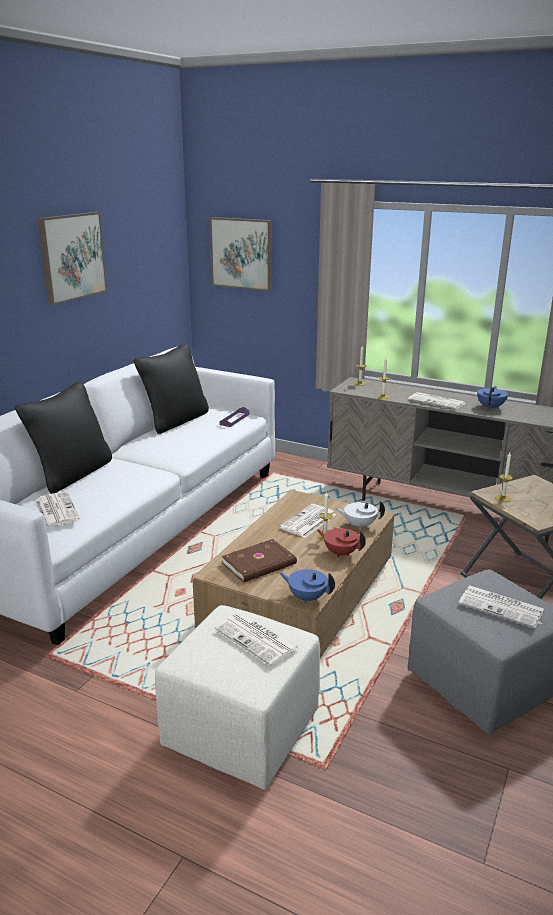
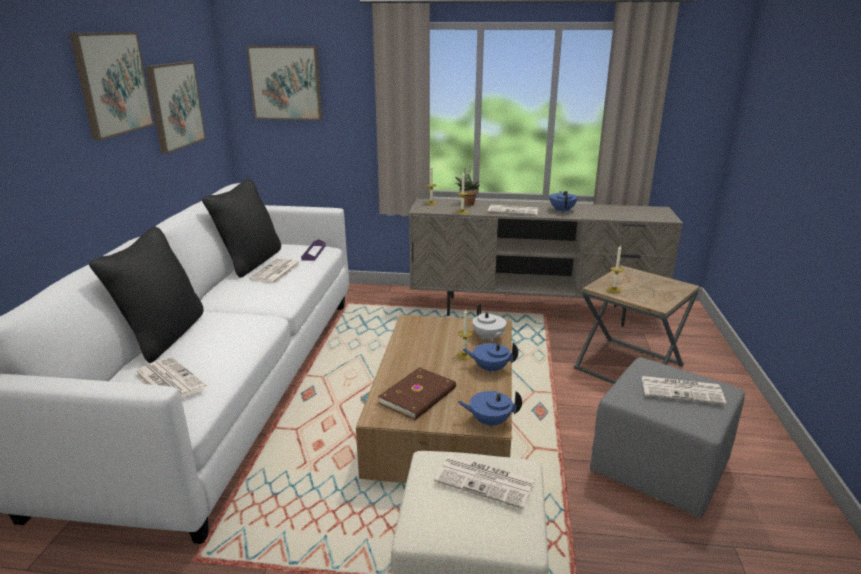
camera: 20 degrees left, 0 degrees up
newspaper [279,504,336,538] -> newspaper moved to [250,258,301,283]
red teapot [317,528,366,557] -> blue teapot [463,343,518,374]
white teapot [335,501,385,528] -> white teapot turned 105 degrees counterclockwise [472,304,506,342]
none -> picture [146,61,206,154]
none -> potted plant [455,165,480,206]

